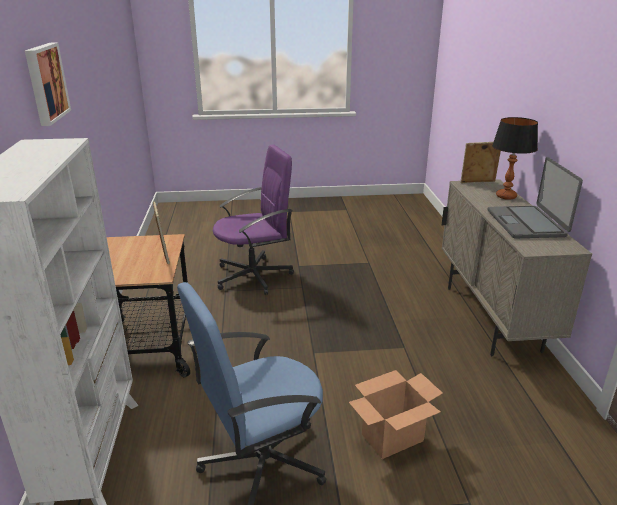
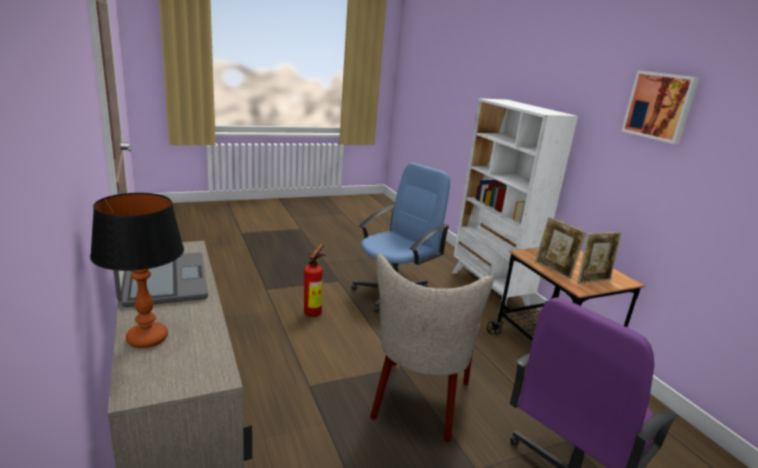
camera: 160 degrees right, 5 degrees down
cardboard box [349,370,443,459] -> fire extinguisher [304,244,326,317]
picture frame [460,142,501,183] -> picture frame moved to [577,232,621,284]
none -> beige chair [370,253,494,442]

